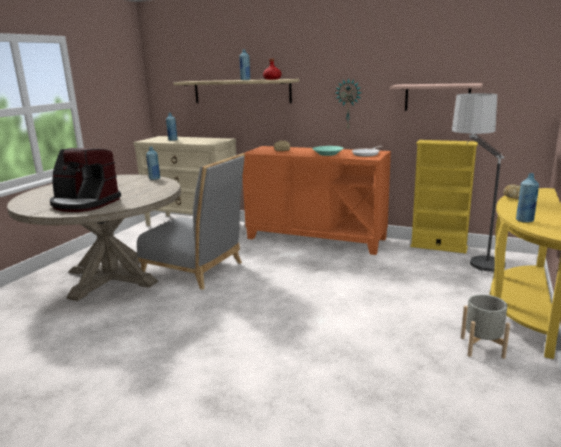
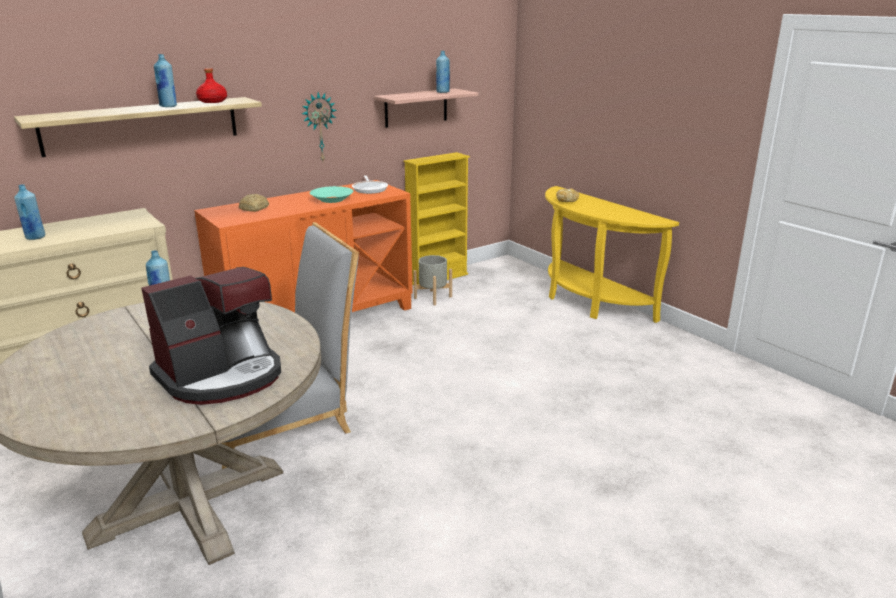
camera: 60 degrees left, 5 degrees up
floor lamp [452,93,506,276] -> none
grey planter [461,294,510,359] -> grey planter moved to [413,255,452,305]
blue bottle [516,173,539,223] -> blue bottle moved to [436,51,450,93]

